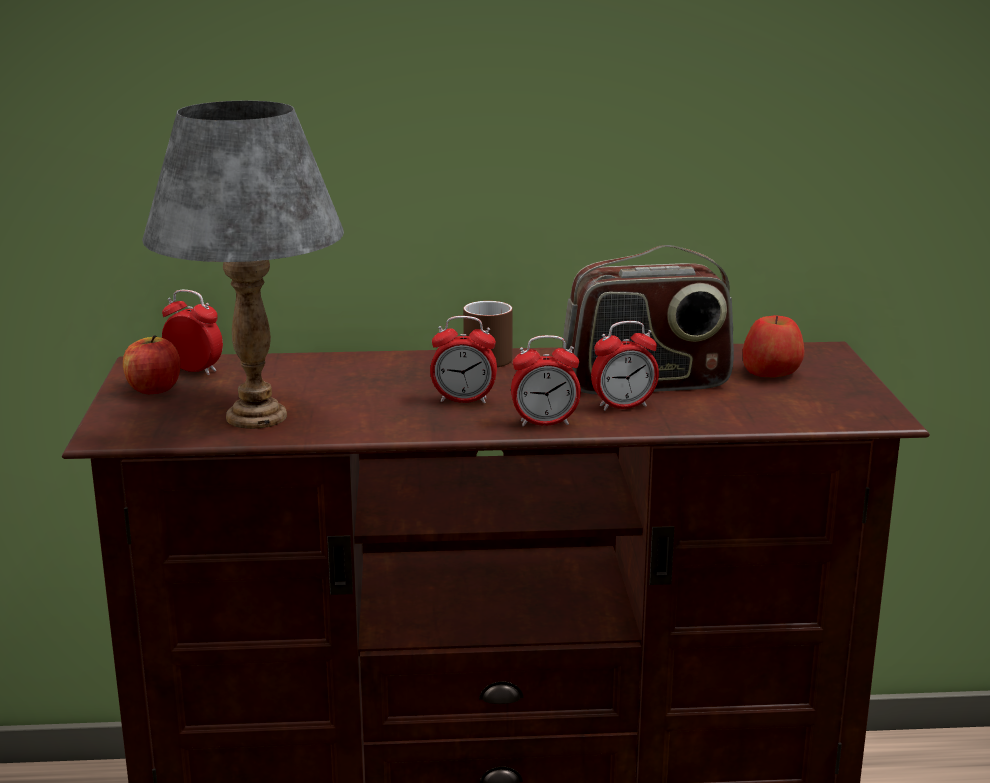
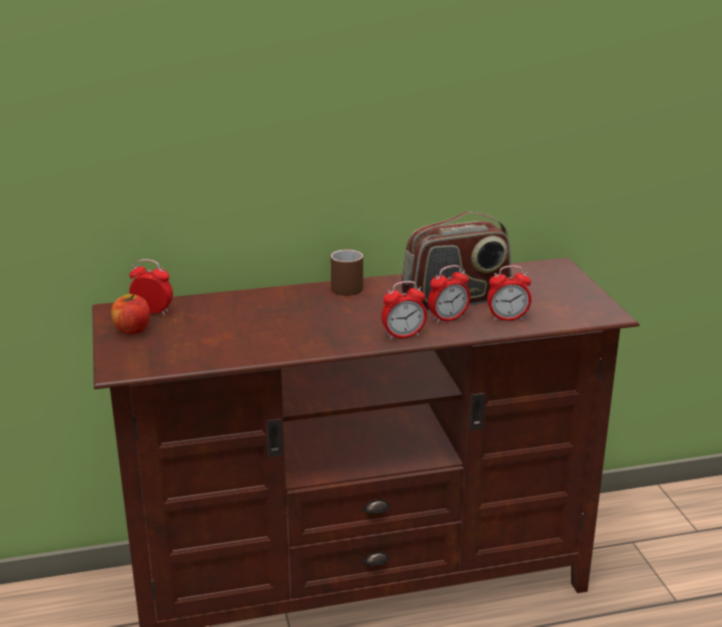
camera: 10 degrees left, 5 degrees up
grey table lamp [142,101,344,429] -> none
alarm clock [430,316,497,403] -> alarm clock moved to [487,265,531,321]
apple [743,315,805,378] -> none

